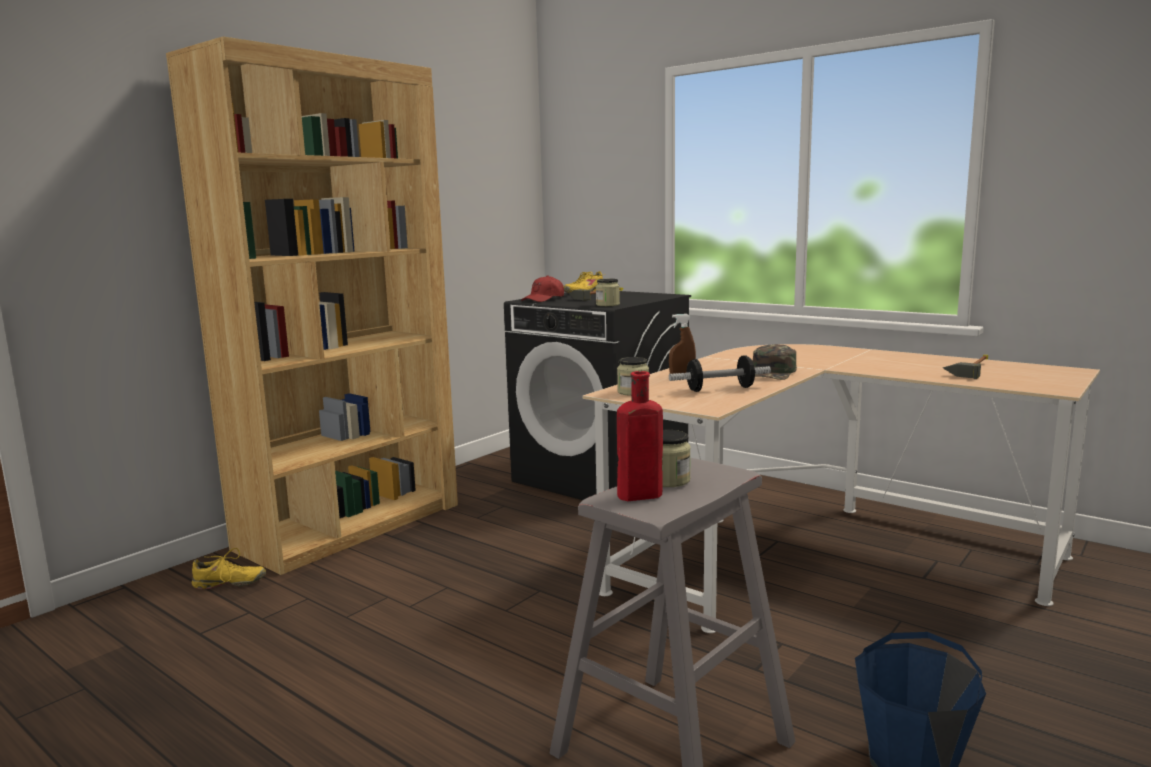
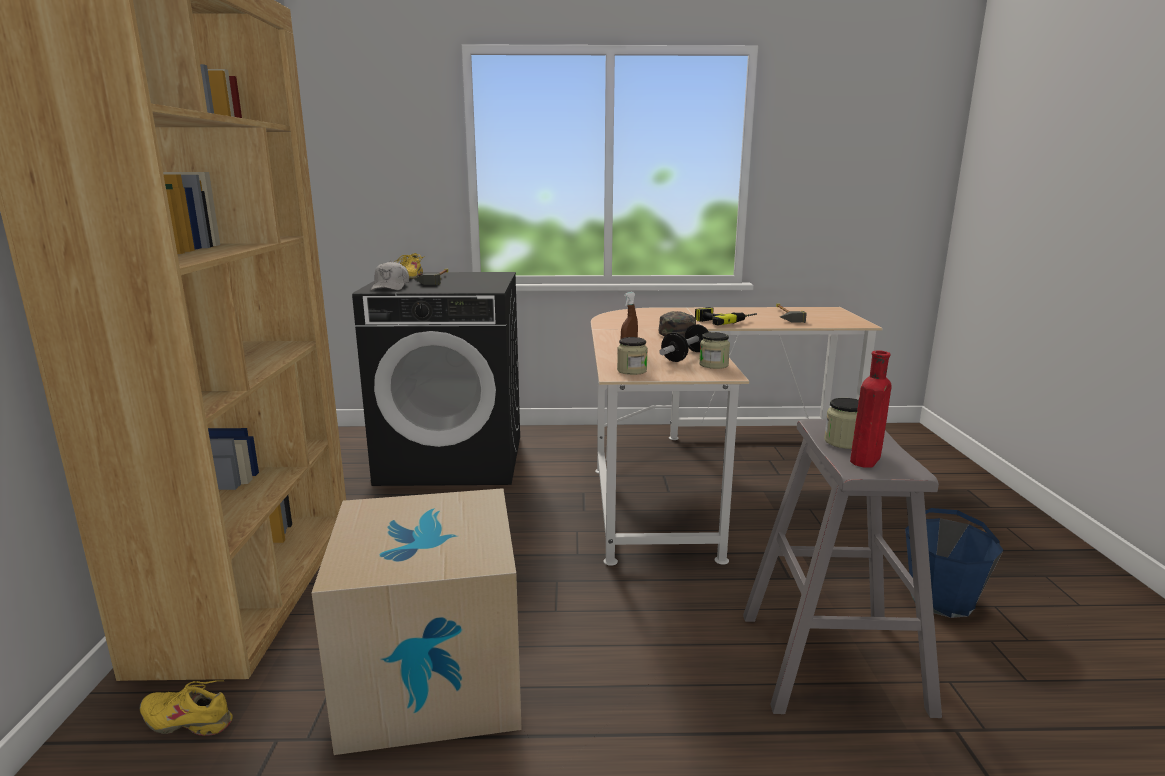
camera: 40 degrees left, 5 degrees up
yellow shoe [191,548,266,589] -> yellow shoe turned 120 degrees counterclockwise [140,681,233,736]
red cap [521,275,564,302] -> white cap [371,261,409,290]
jar [596,279,620,306] -> jar moved to [699,332,730,369]
none -> cardboard box [312,488,522,755]
none -> power drill [695,307,757,326]

